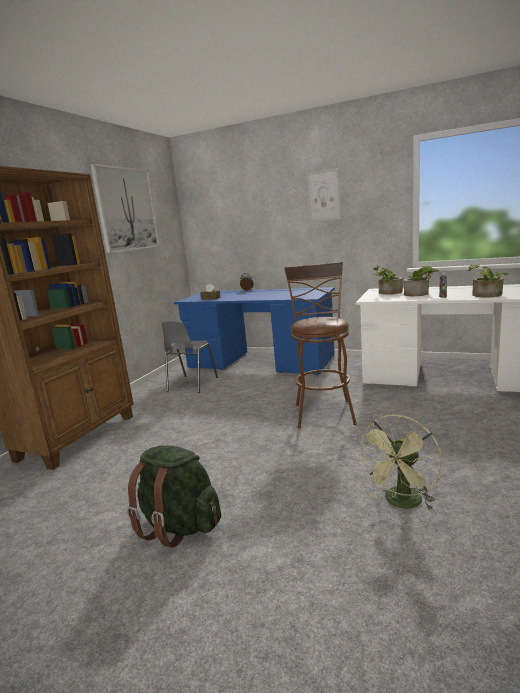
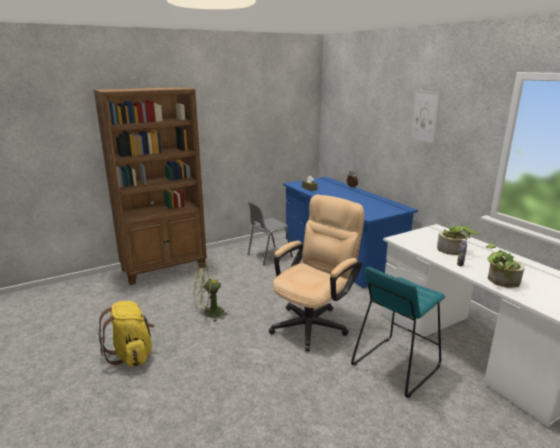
camera: 35 degrees right, 5 degrees up
picture [90,164,159,253] -> none
green backpack [127,446,221,548] -> yellow backpack [98,301,155,367]
brown stool [285,262,357,428] -> beige office chair [269,195,364,352]
green fan [357,415,442,510] -> green fan moved to [193,263,231,322]
potted plant [373,265,403,295] -> none
none -> turquoise stool [351,267,445,398]

